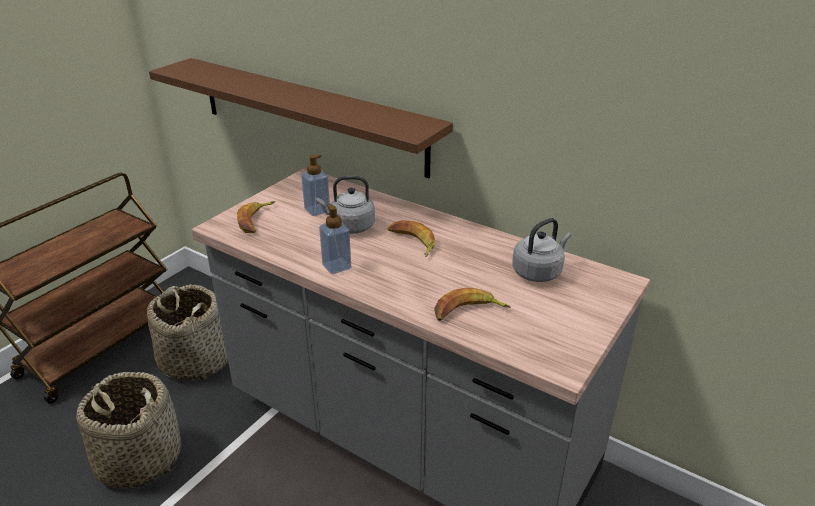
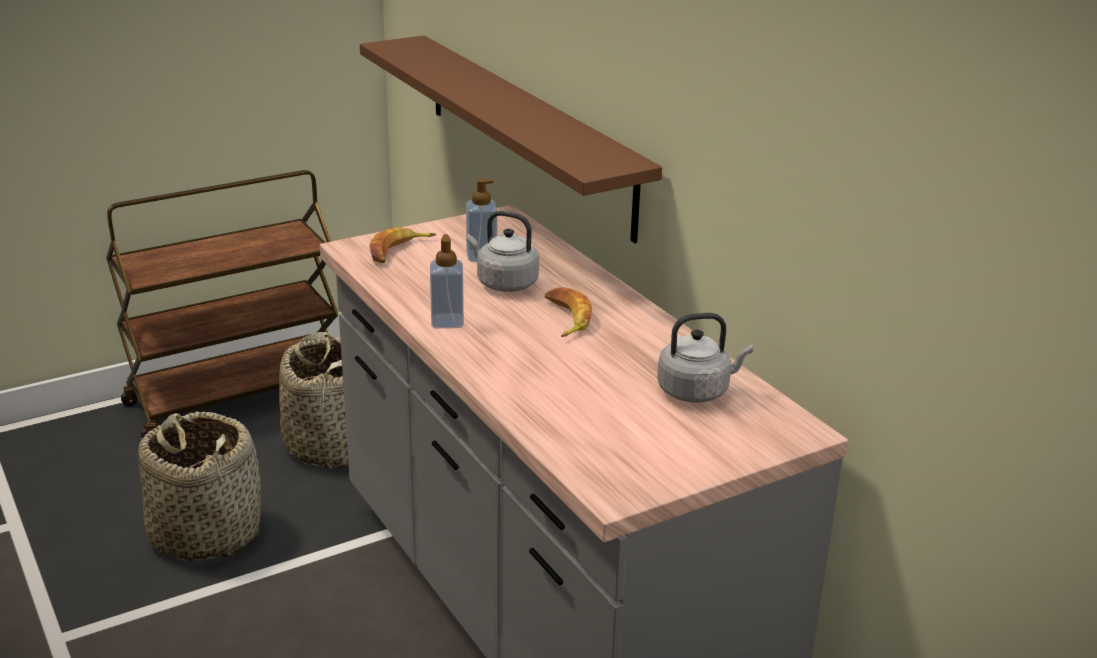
camera: 25 degrees right, 5 degrees down
banana [434,288,511,321] -> none

